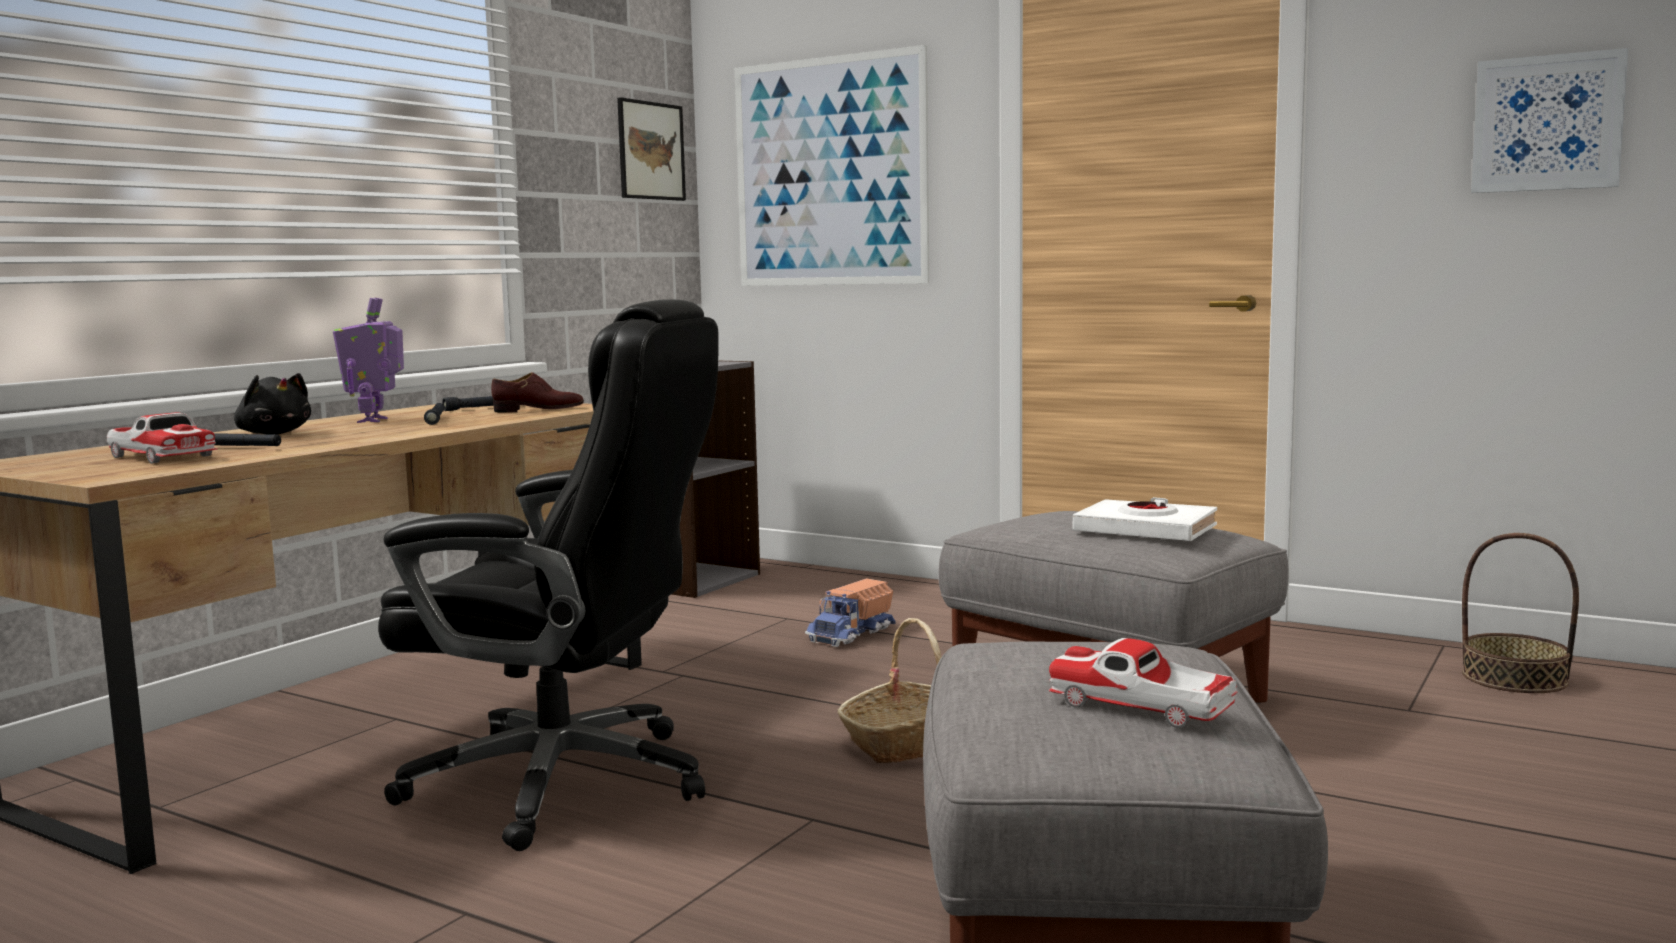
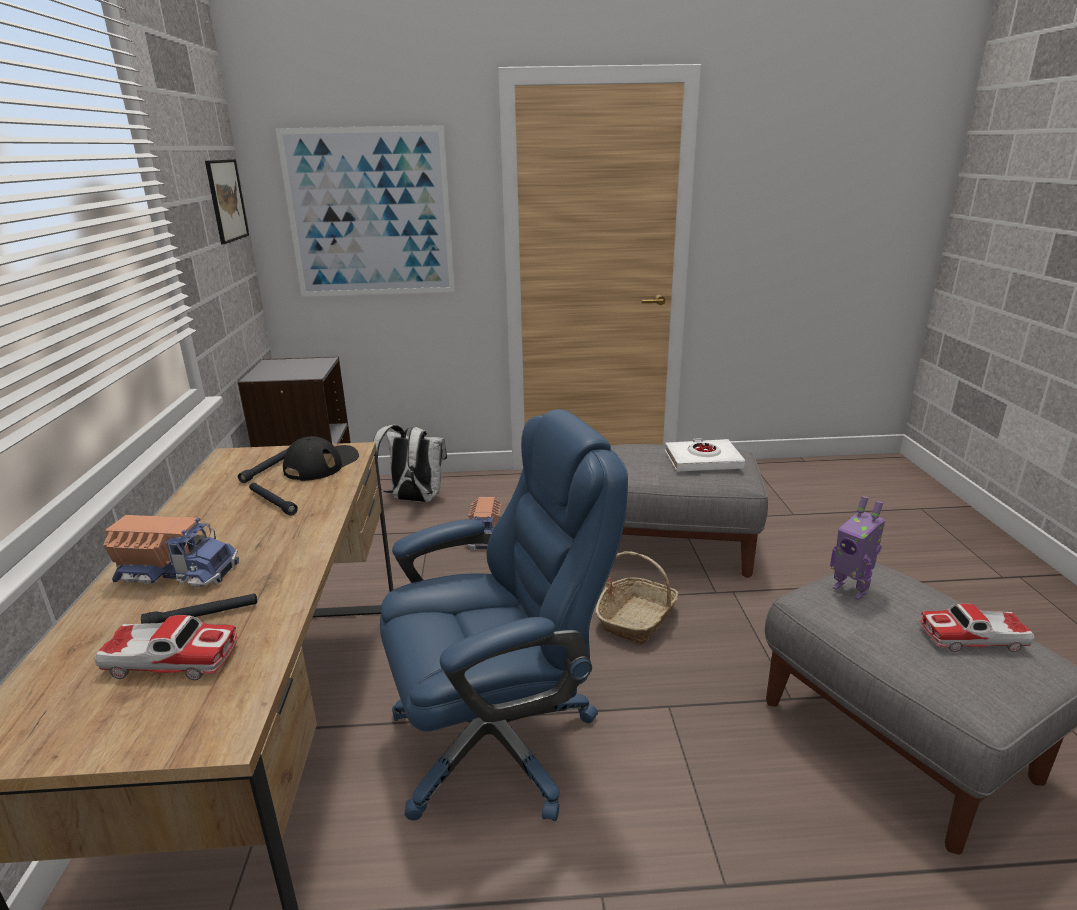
camera: 35 degrees left, 15 degrees up
black plush toy [234,373,311,435] -> toy truck [103,515,239,587]
toy robot [333,297,404,423] -> toy robot moved to [830,496,885,600]
black office chair [378,299,719,851] -> blue office chair [380,409,628,821]
brown shoe [491,372,584,413] -> black cap [283,436,359,481]
basket [1462,533,1579,693] -> none
picture [1471,48,1628,193] -> none
none -> white backpack [373,425,447,502]

